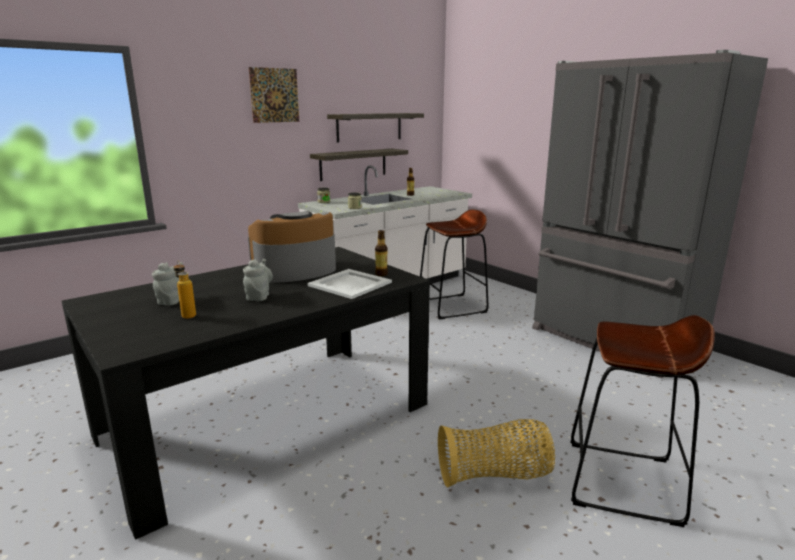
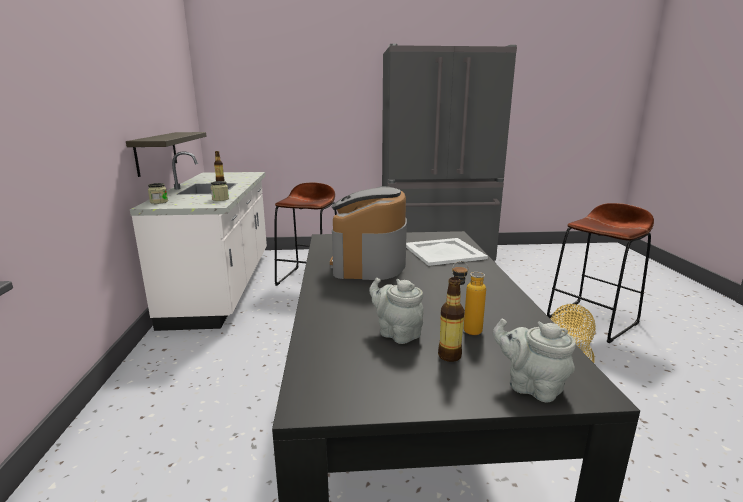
camera: 55 degrees left, 0 degrees up
grey teapot [243,259,273,301] -> grey teapot moved to [493,319,576,402]
picture [249,67,299,123] -> none
shelf [327,113,424,143] -> none
bottle [375,230,388,276] -> bottle moved to [438,277,465,362]

